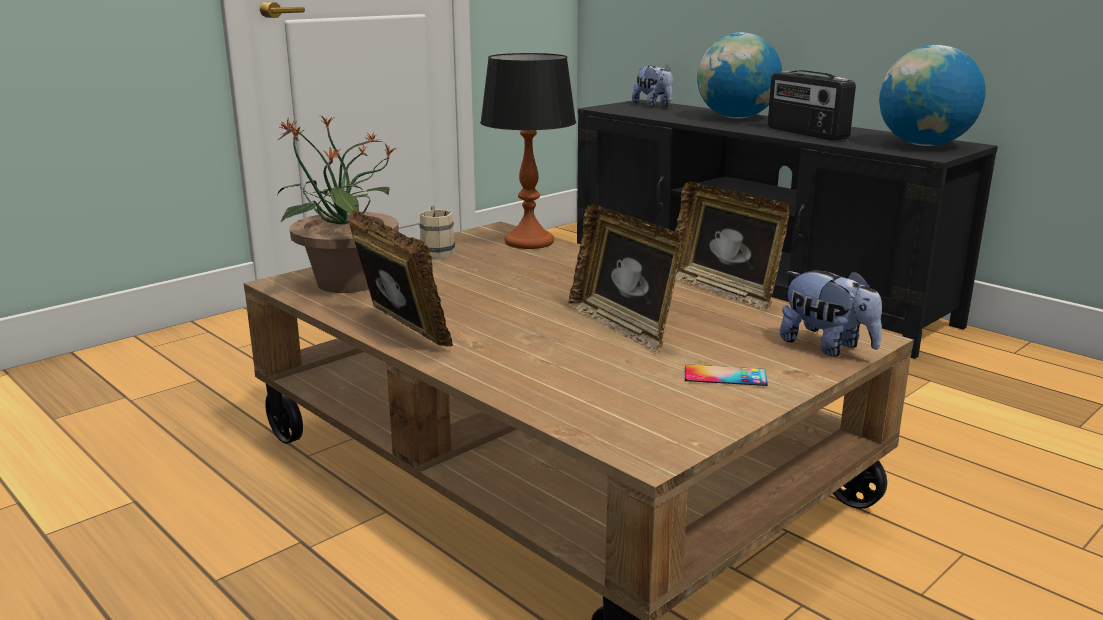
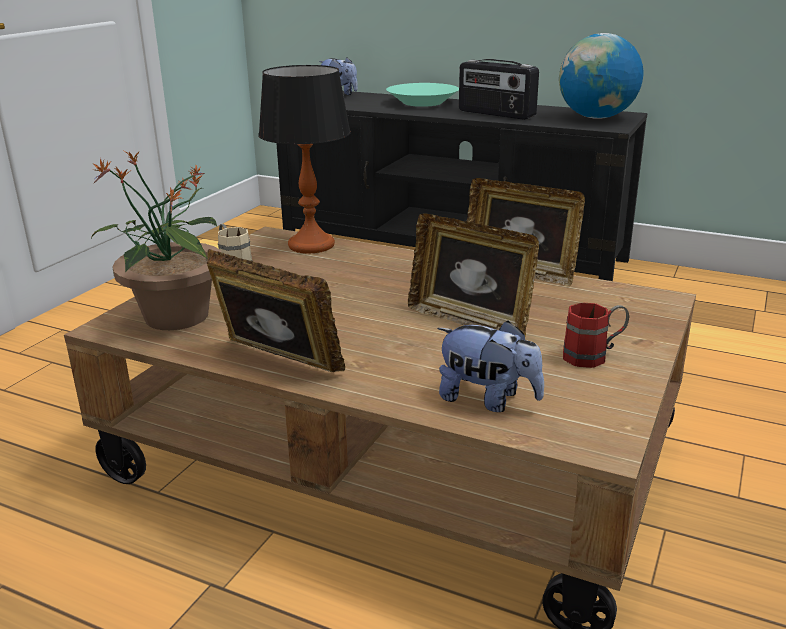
camera: 20 degrees left, 5 degrees up
phone [685,364,768,386] -> red mug [563,302,629,368]
globe [697,33,782,119] -> turquoise bowl [386,83,459,107]
plush toy [780,270,882,357] -> plush toy moved to [437,321,544,412]

